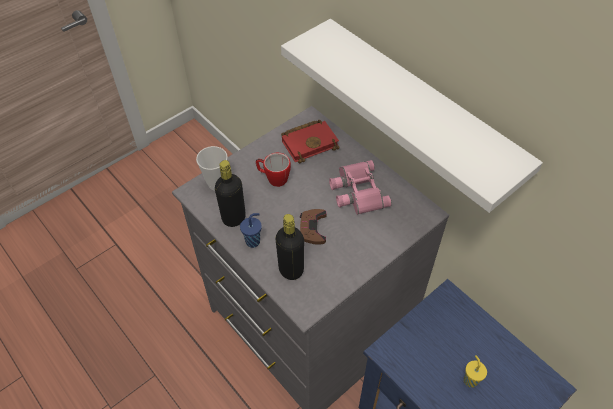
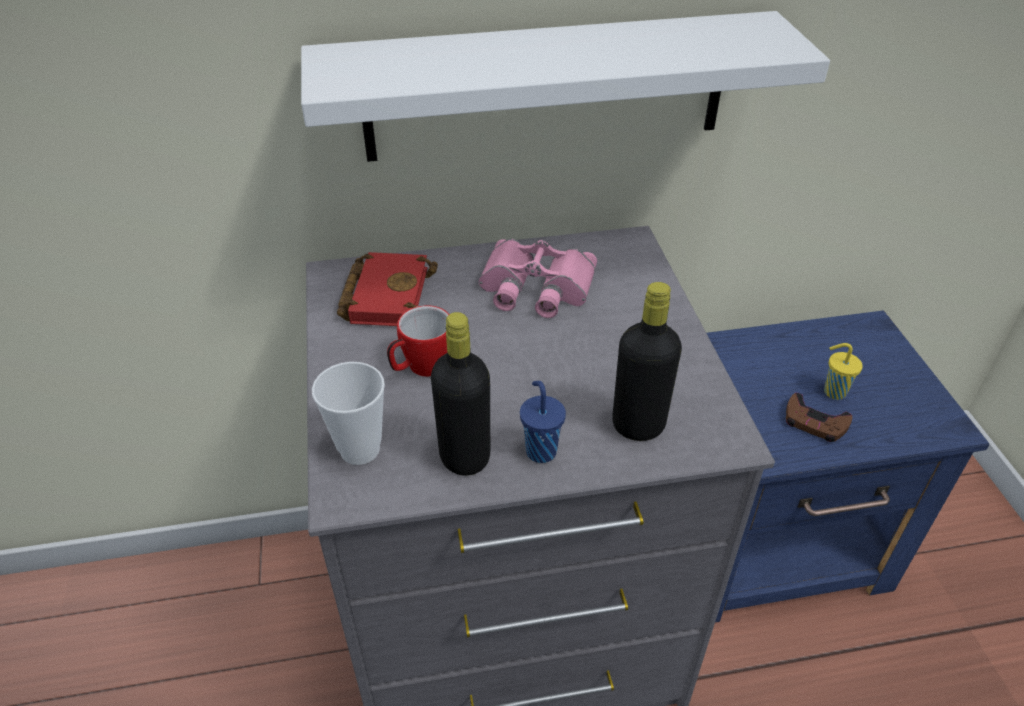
camera: 60 degrees left, 10 degrees down
brown game controller [300,209,327,245] -> brown game controller moved to [786,393,852,442]

